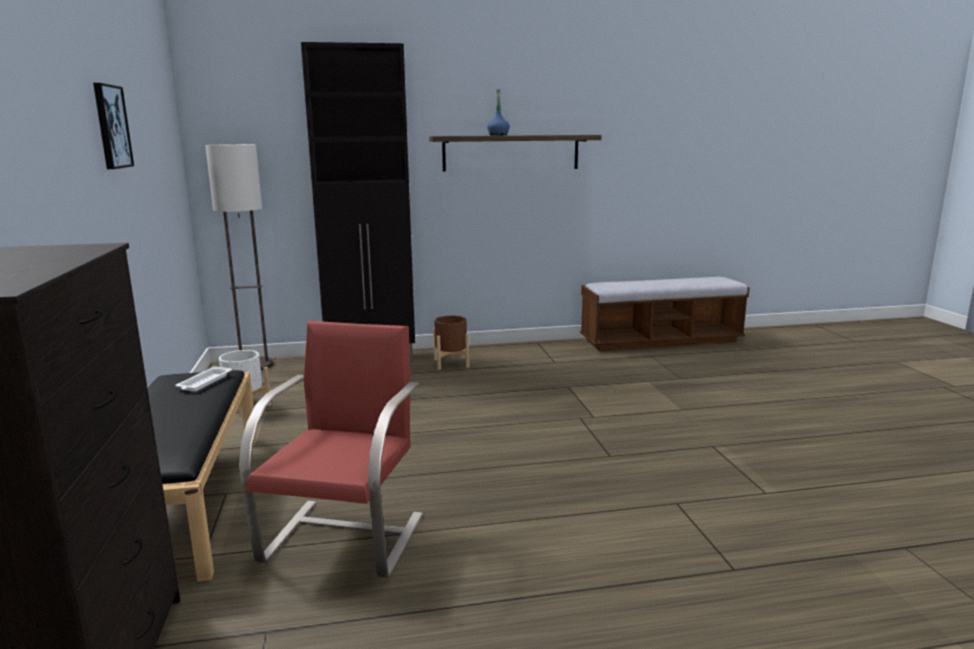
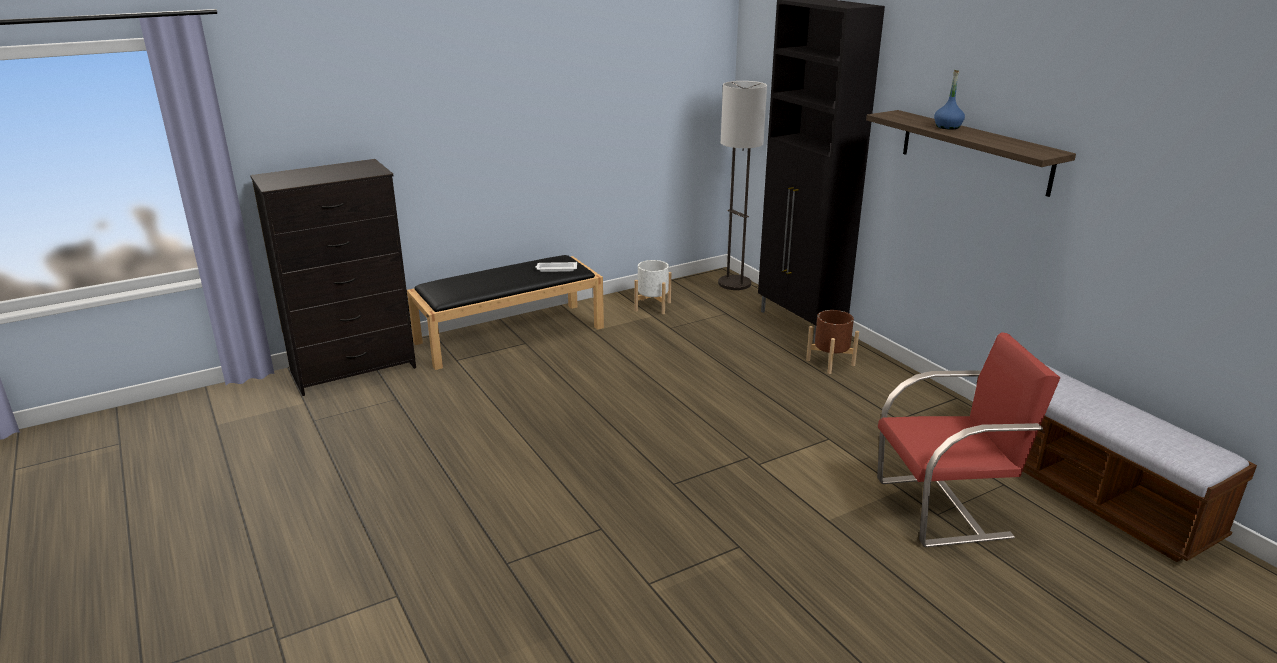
camera: 70 degrees right, 10 degrees up
picture [93,83,134,169] -> none
red chair [239,321,423,578] -> red chair moved to [877,332,1061,547]

